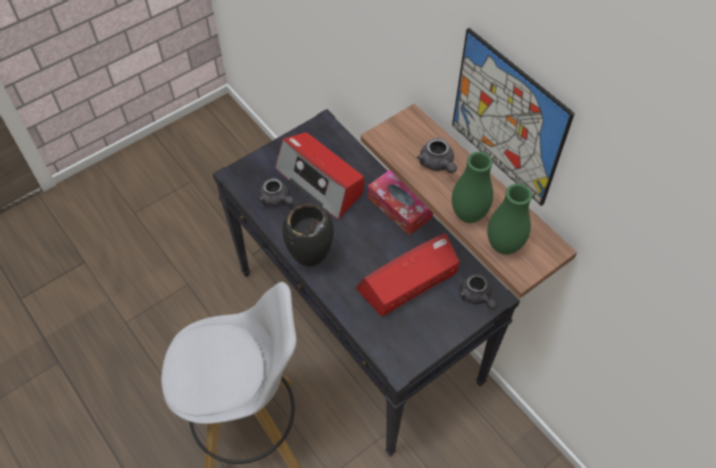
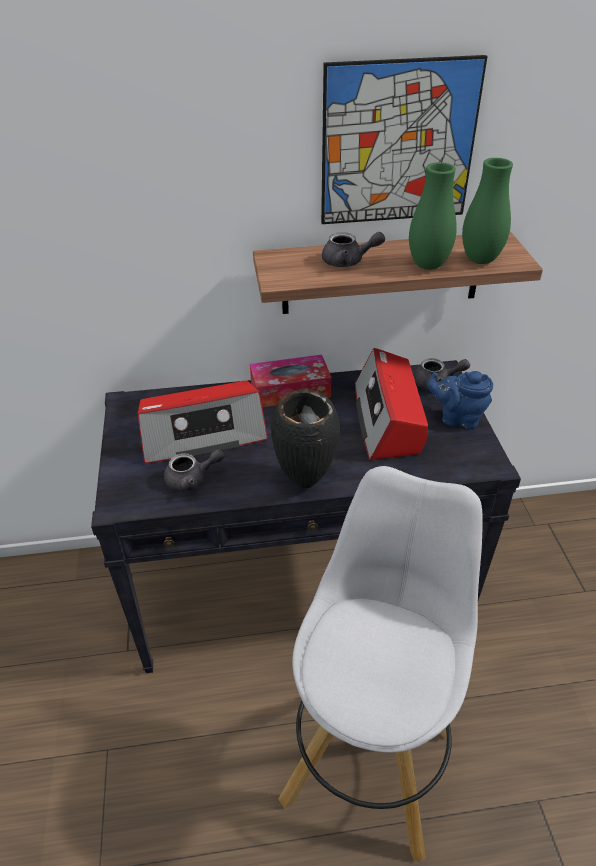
camera: 60 degrees left, 15 degrees down
none -> blue teapot [427,371,493,429]

